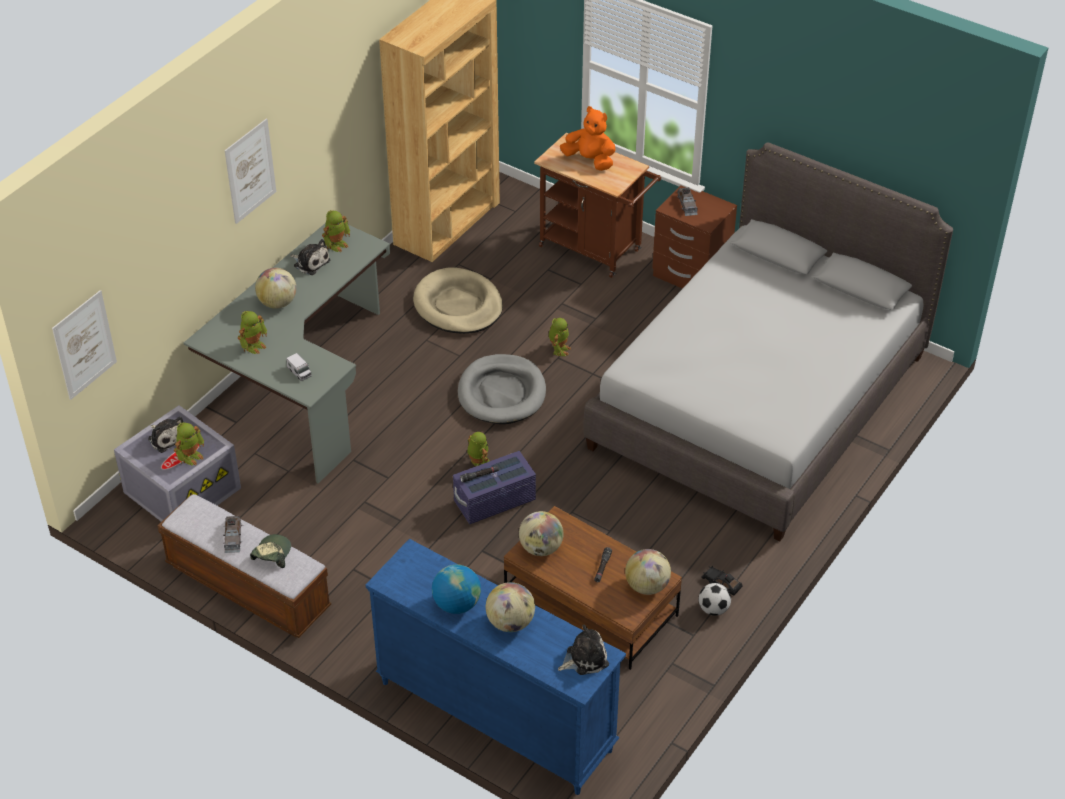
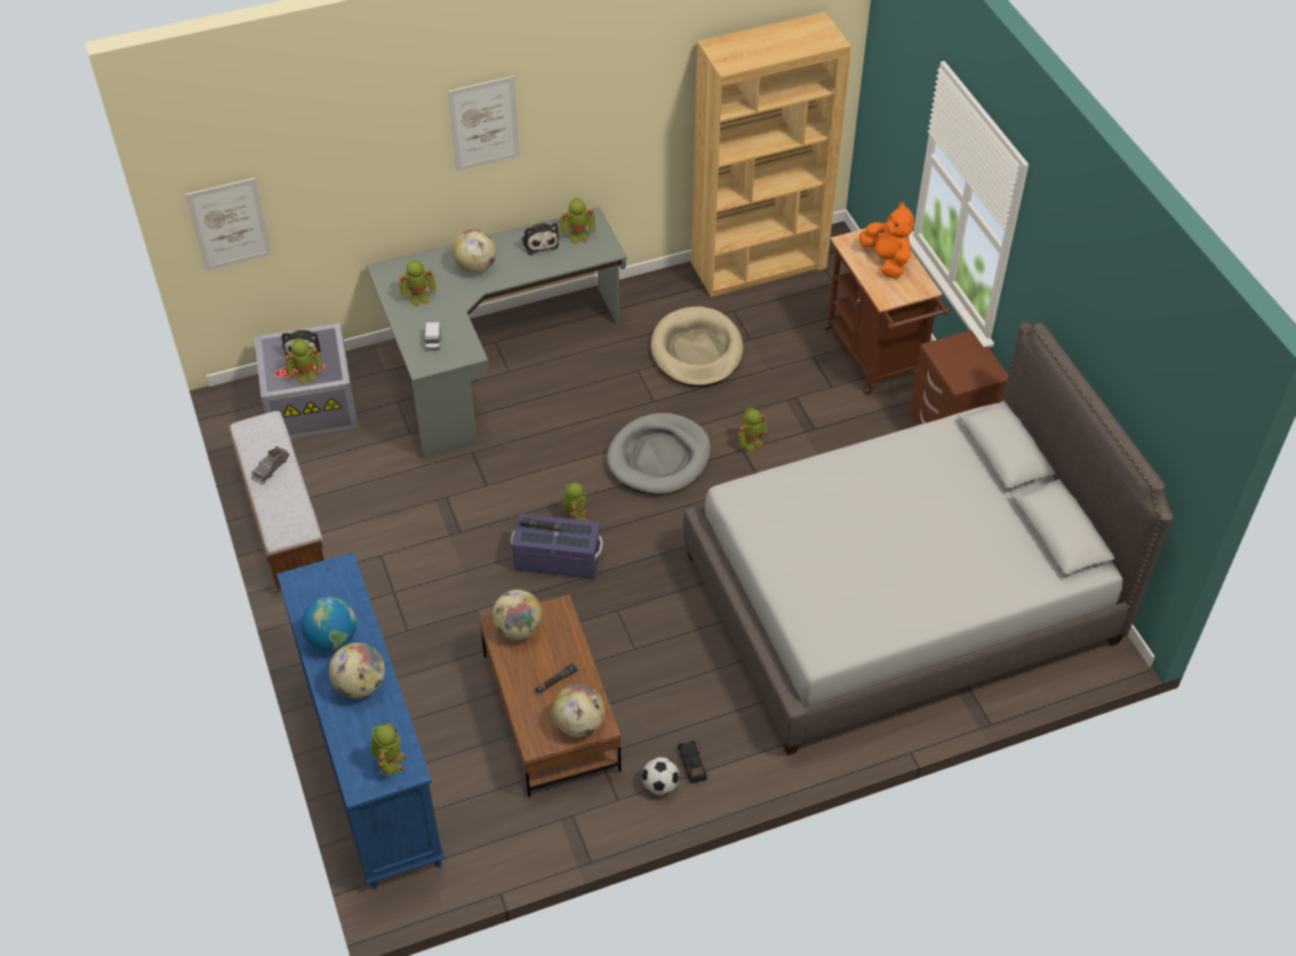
camera: 35 degrees right, 5 degrees up
cap [250,534,291,568] -> none
plush toy [558,625,609,675] -> toy robot [371,723,407,777]
grey toy car [677,187,698,216] -> none

